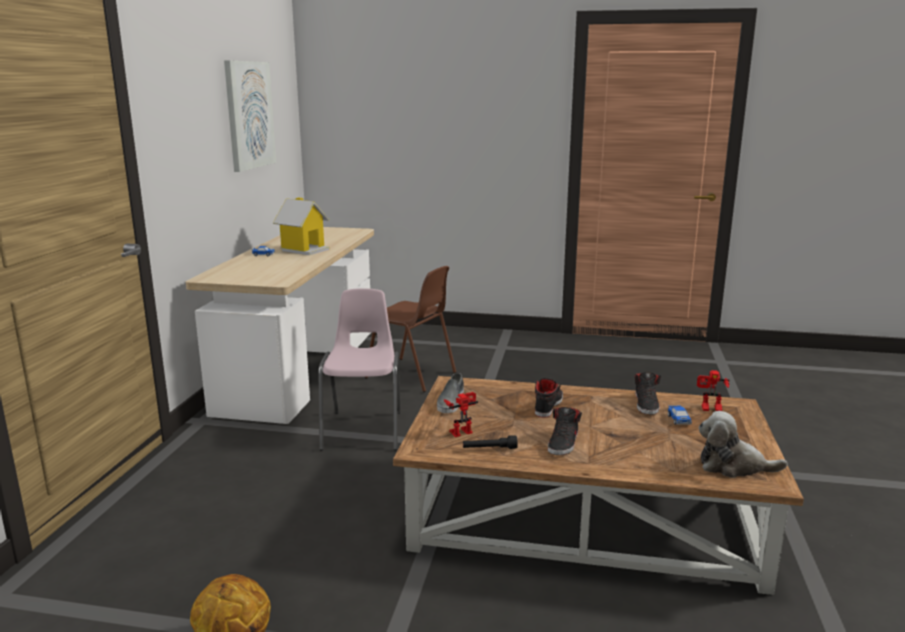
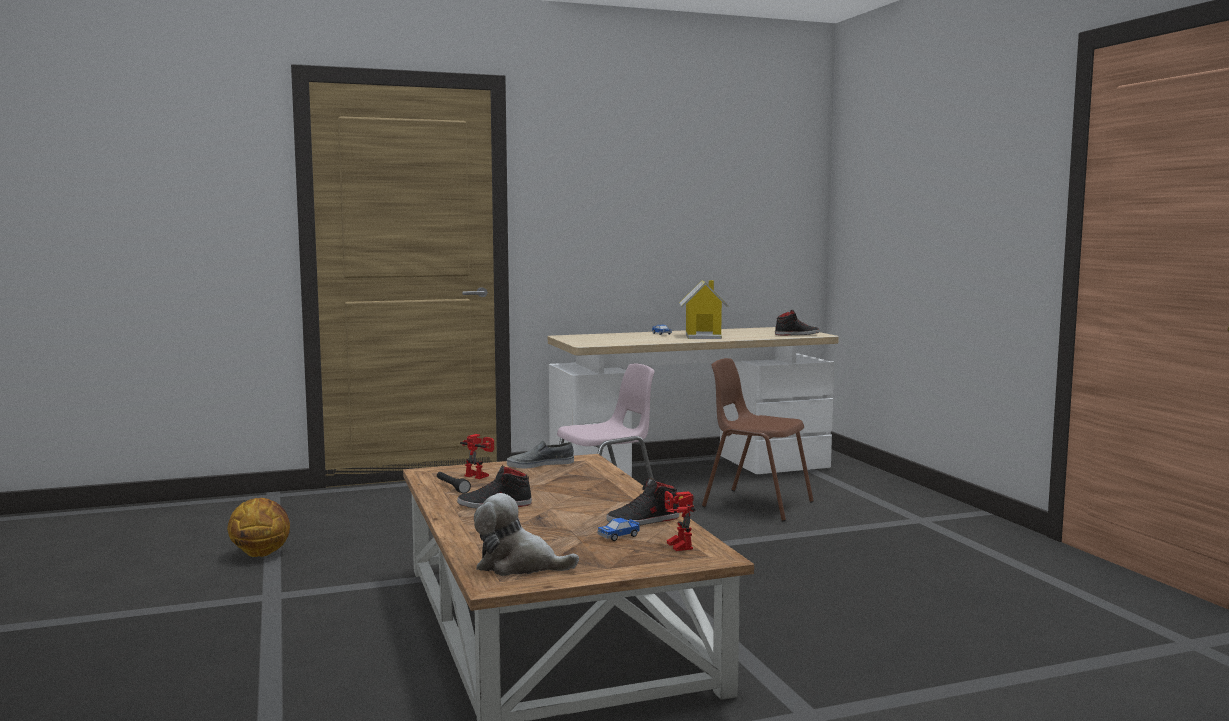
camera: 60 degrees right, 10 degrees down
picture [224,60,276,172] -> none
brown chair [365,266,456,392] -> brown chair turned 120 degrees clockwise [702,358,814,521]
black shoe [535,378,563,418] -> black shoe moved to [775,310,820,335]
plush toy [699,411,788,478] -> plush toy turned 60 degrees counterclockwise [474,493,579,576]

